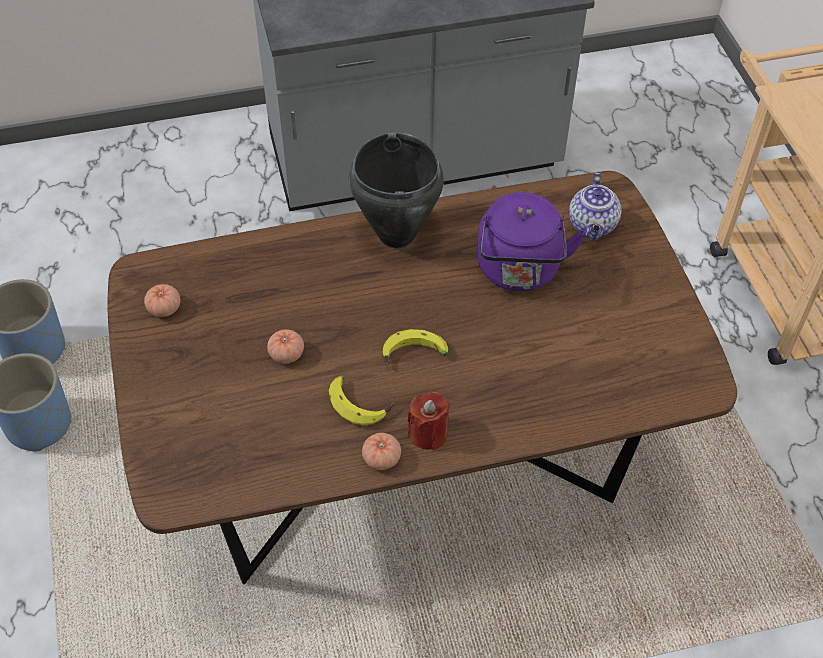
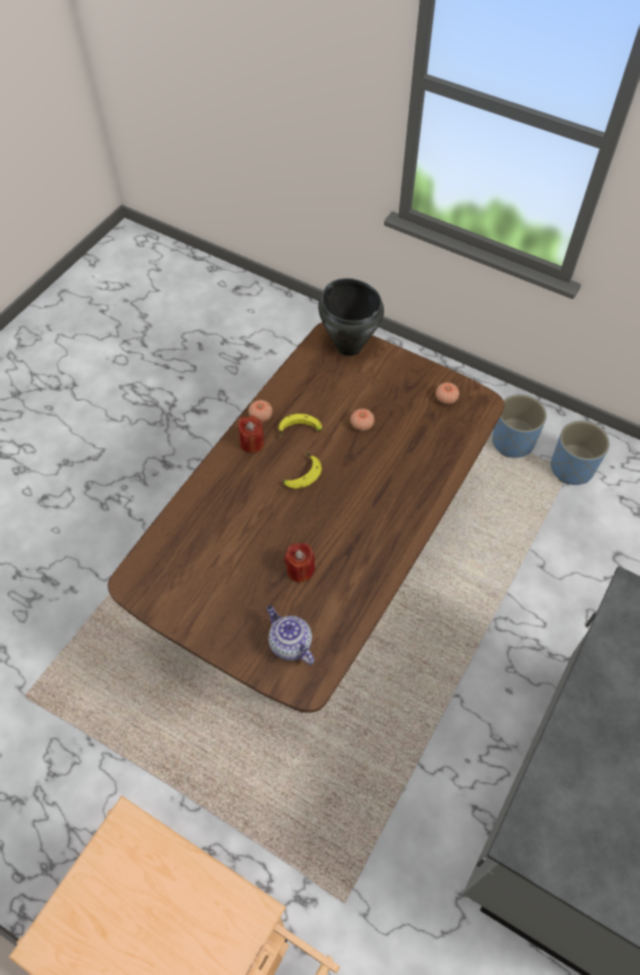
camera: 135 degrees right, 5 degrees up
black cooking pot [349,132,444,248] -> black cooking pot moved to [318,278,384,356]
purple kettle [477,192,586,291] -> red candle [284,543,315,583]

